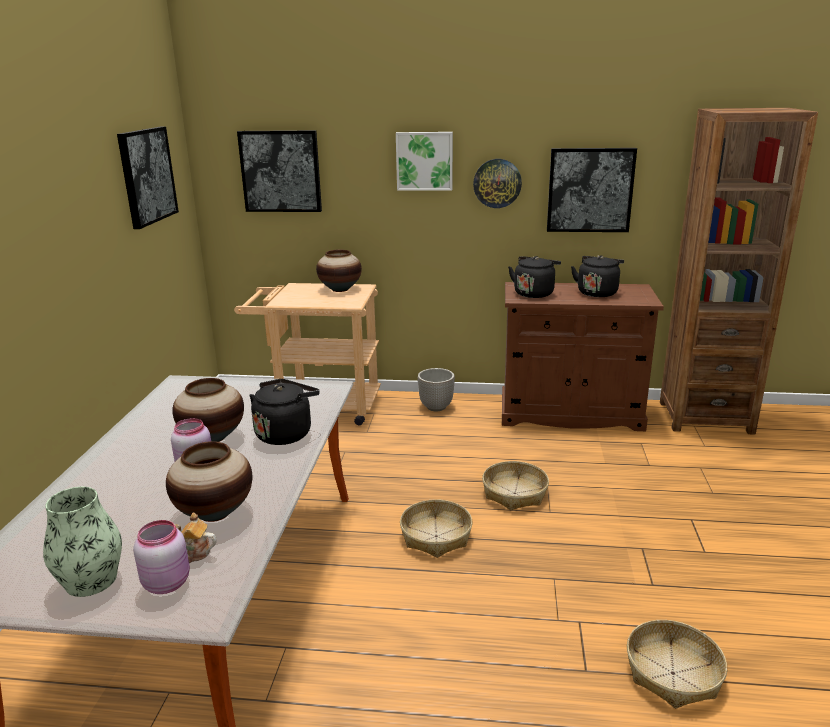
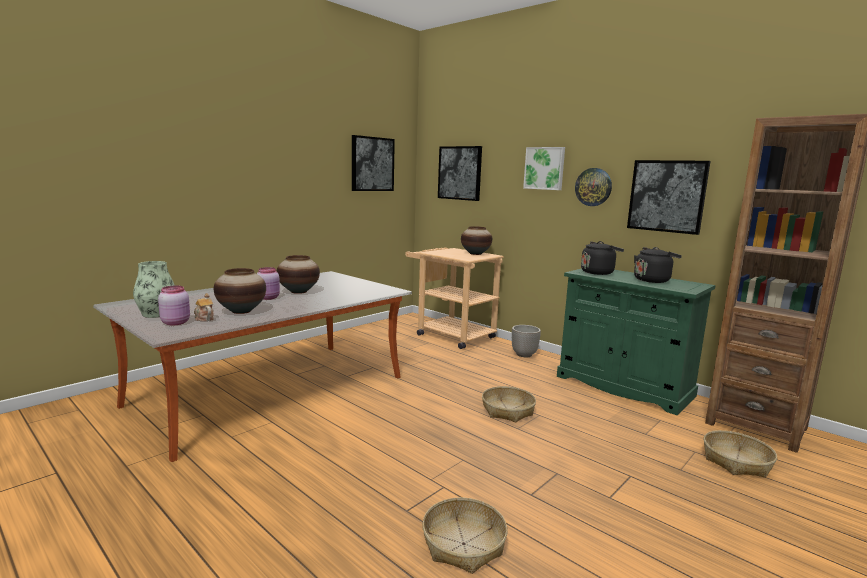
camera: 35 degrees right, 10 degrees down
black kettle [249,379,320,445] -> none
basket [400,499,472,558] -> basket moved to [704,430,777,478]
brown cabinet [502,282,664,431] -> green cabinet [557,268,715,415]

